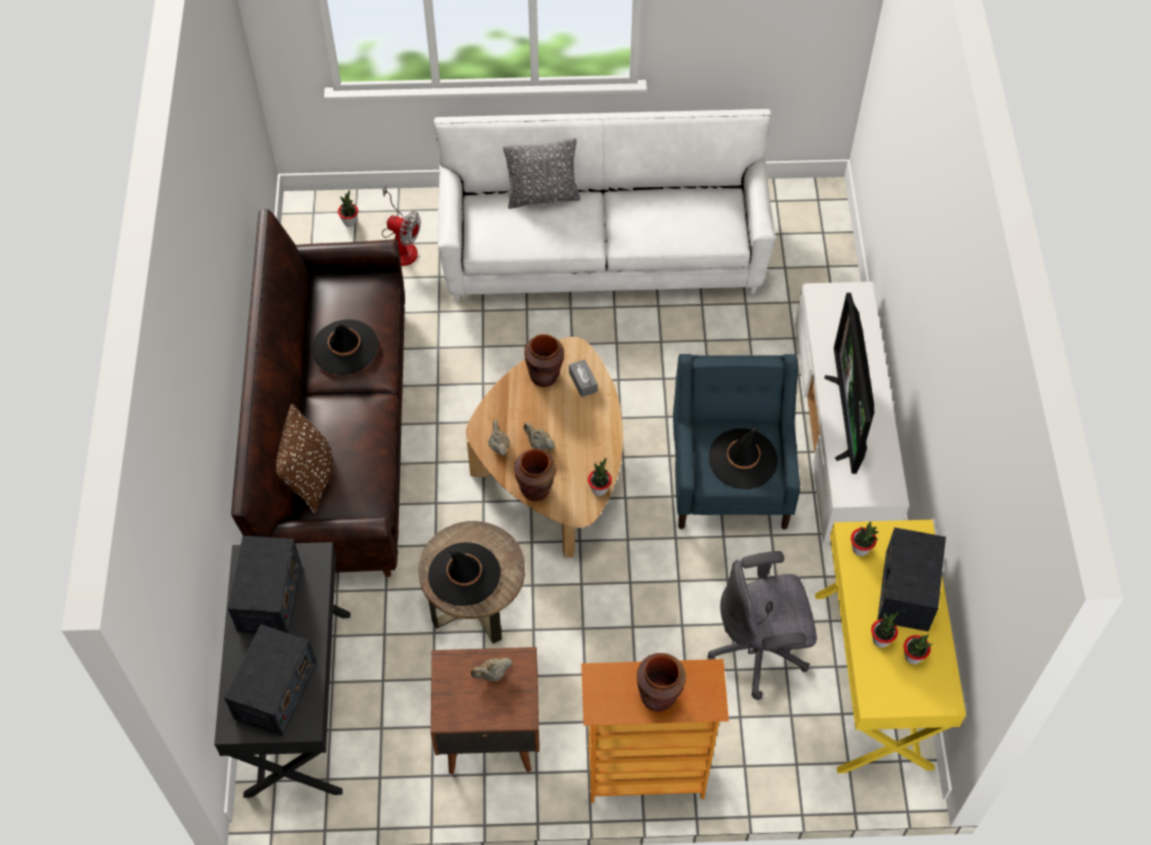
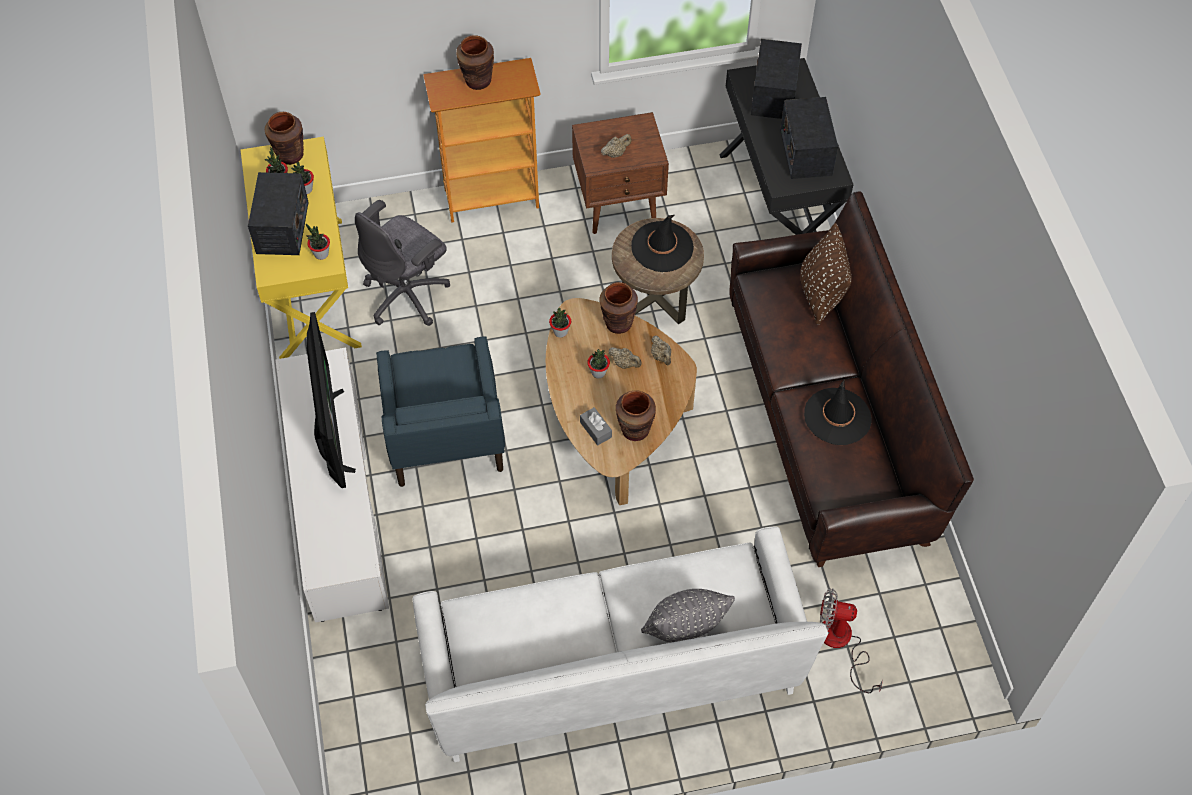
camera: 170 degrees right, 0 degrees up
potted plant [338,190,358,227] -> potted plant moved to [587,349,610,378]
grey office chair [708,551,817,700] -> grey office chair turned 150 degrees clockwise [355,200,450,326]
black hat [709,428,778,489] -> none
none -> brown vase [265,112,304,165]

